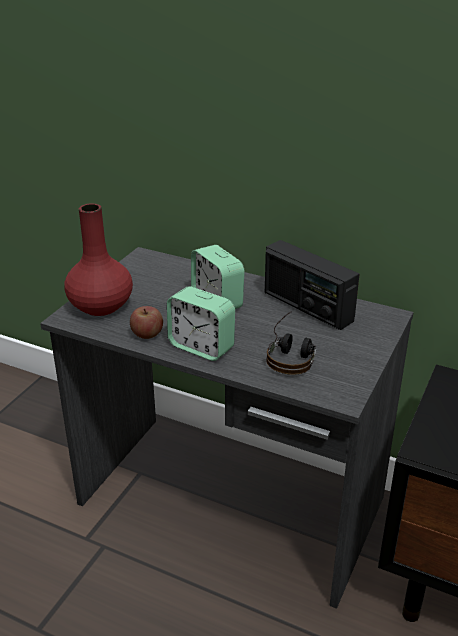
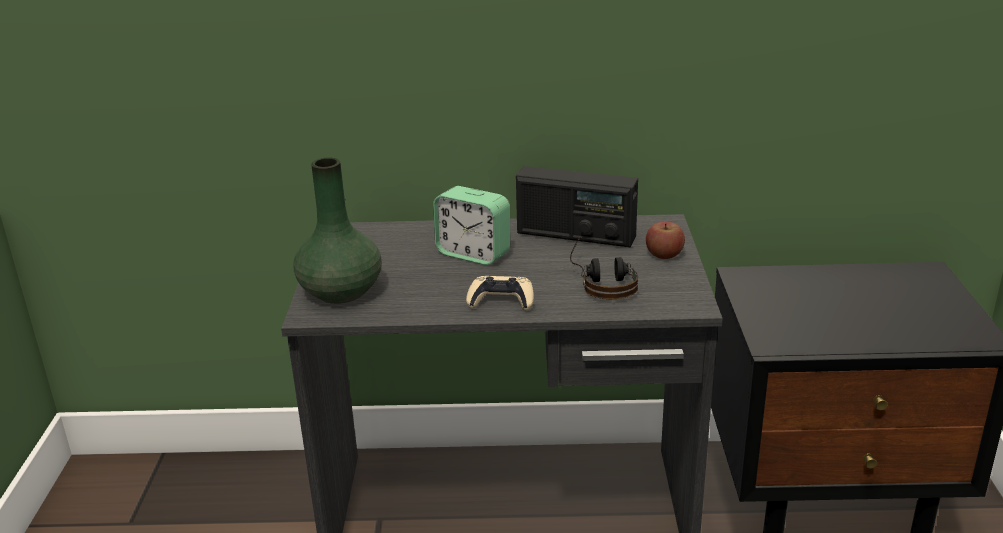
camera: 25 degrees left, 5 degrees down
red vase [64,203,133,316] -> green vase [294,158,382,304]
apple [130,306,163,339] -> apple moved to [646,222,685,259]
alarm clock [167,286,235,361] -> beige game controller [466,276,534,310]

